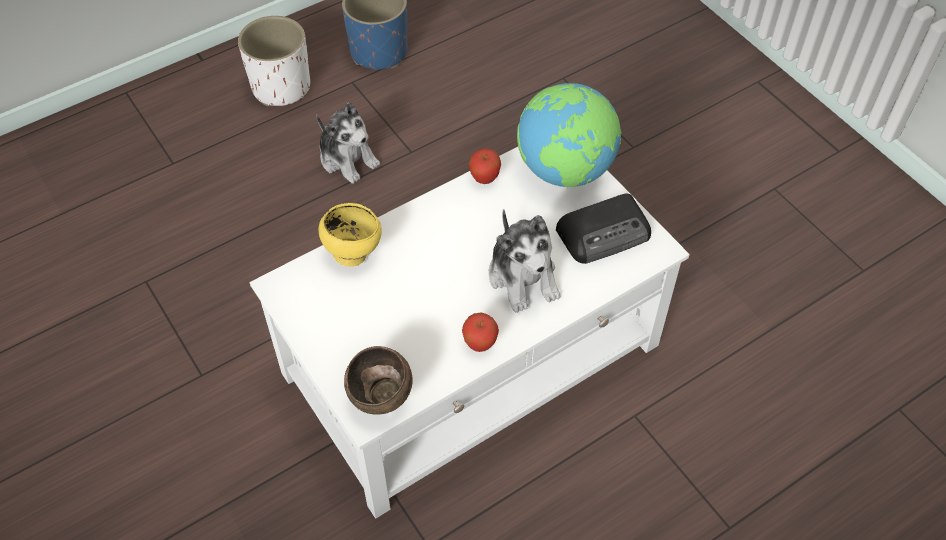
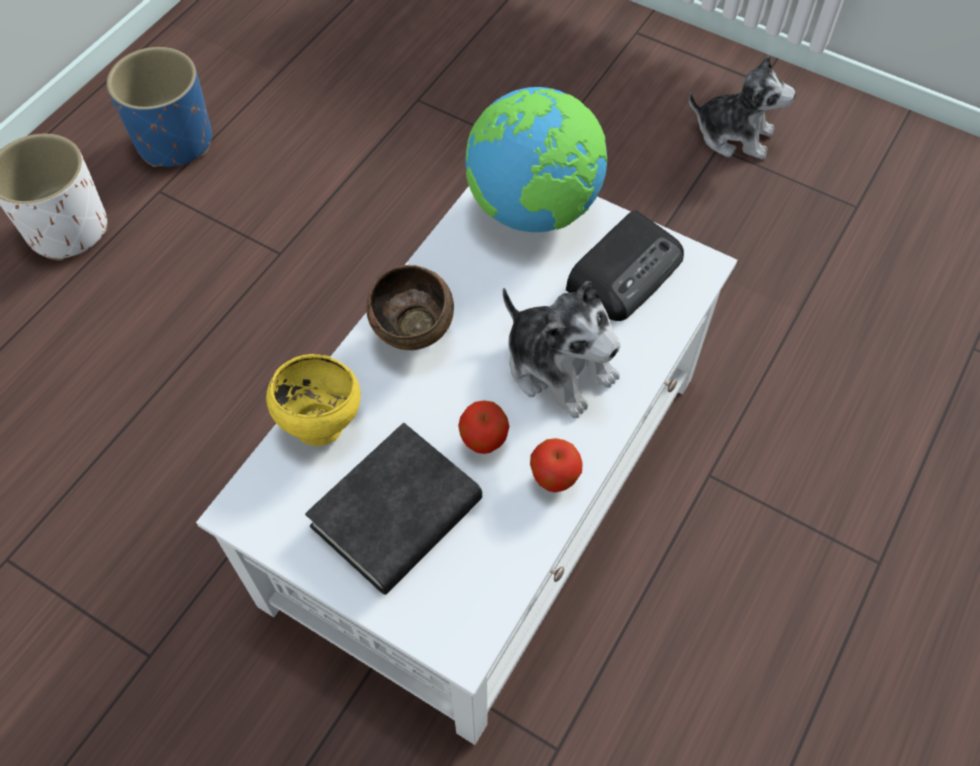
camera: 25 degrees left, 5 degrees up
plush toy [316,102,380,184] -> plush toy moved to [689,55,795,159]
brown bowl [344,346,412,415] -> brown bowl moved to [366,265,454,350]
apple [469,149,501,184] -> apple moved to [458,400,509,454]
none -> black book [305,423,482,595]

